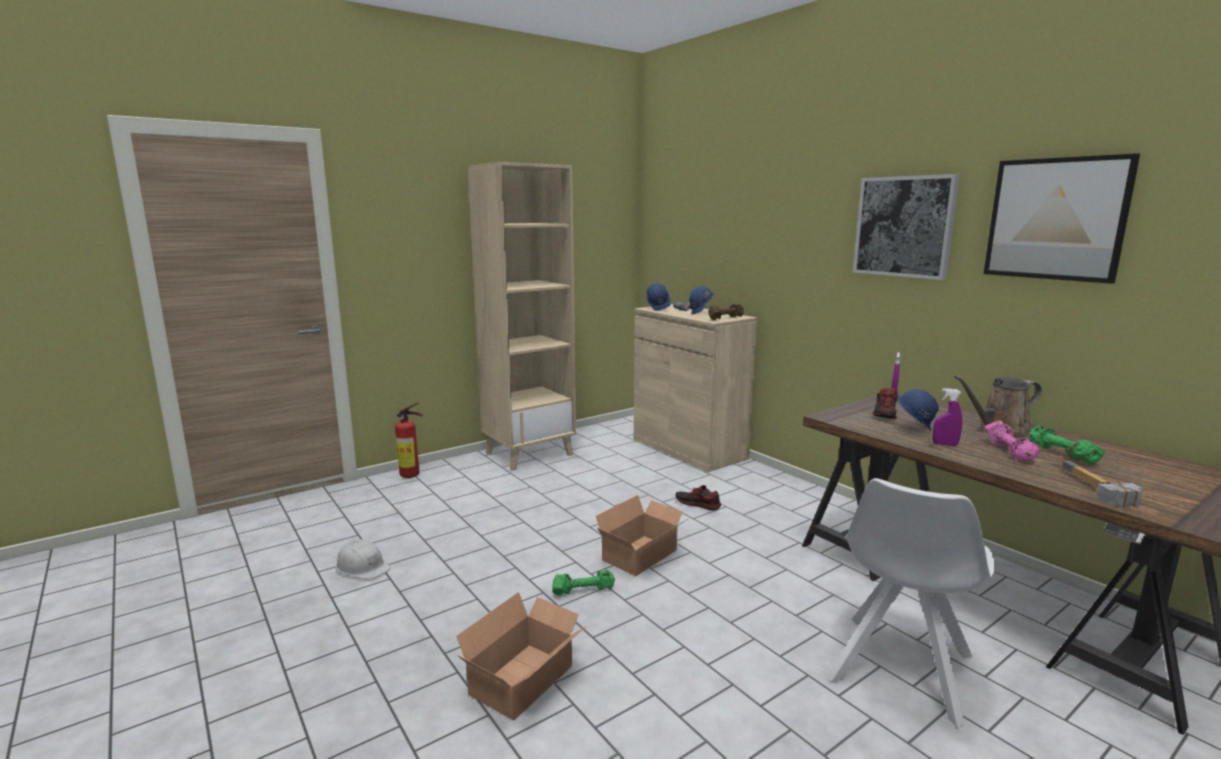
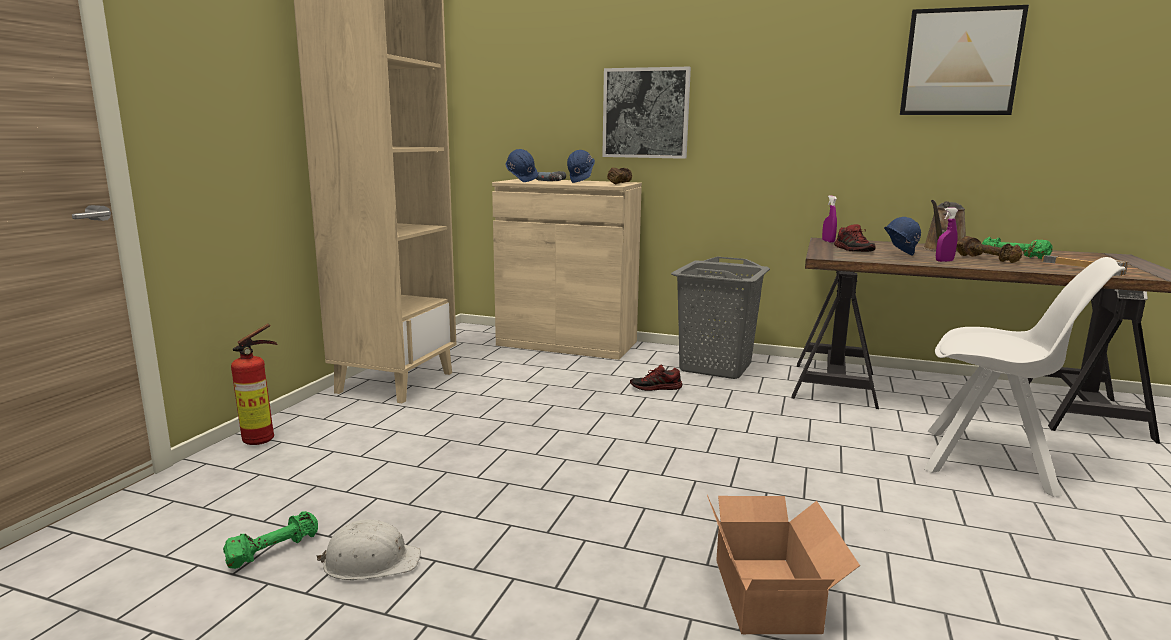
camera: 35 degrees left, 0 degrees up
green dumbbell [552,569,615,595] -> green dumbbell moved to [223,511,318,569]
cardboard box [596,495,689,576] -> none
white chair [828,478,994,728] -> white chair turned 60 degrees counterclockwise [924,257,1126,497]
picture [853,174,960,280] -> picture moved to [602,67,691,159]
pink dumbbell [984,421,1040,462] -> brown dumbbell [956,236,1022,263]
none -> grey laundry basket [671,257,770,379]

